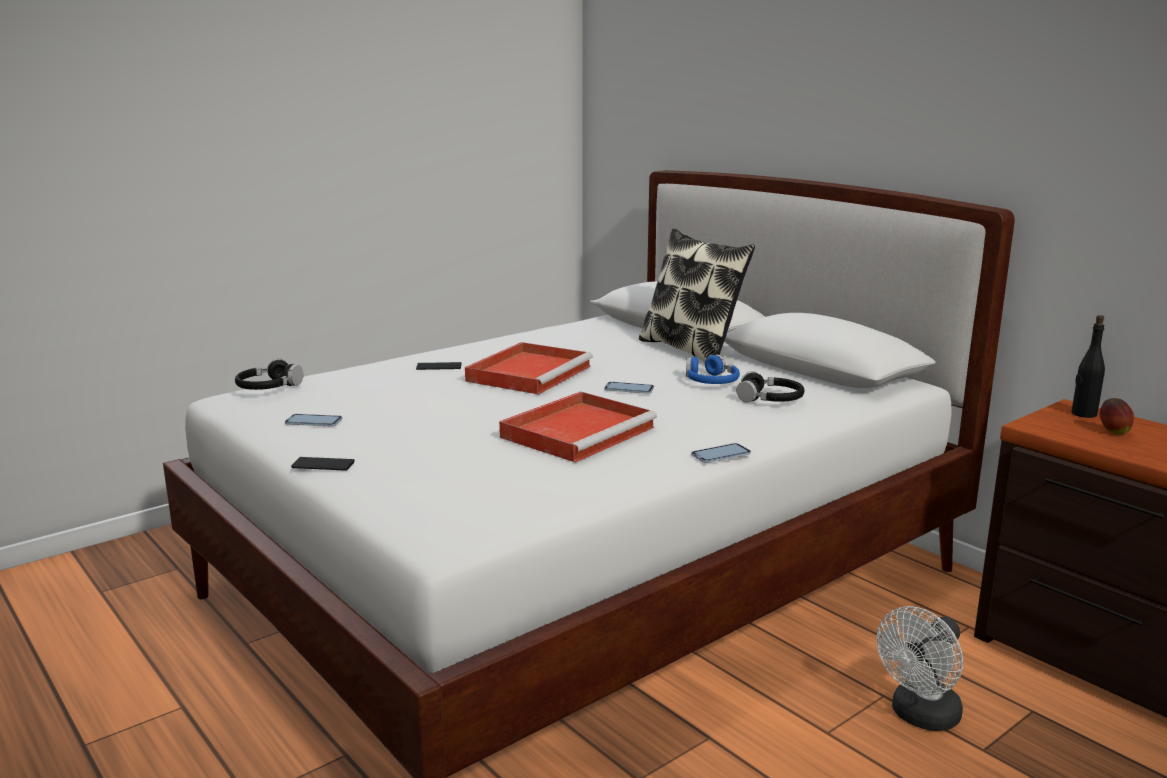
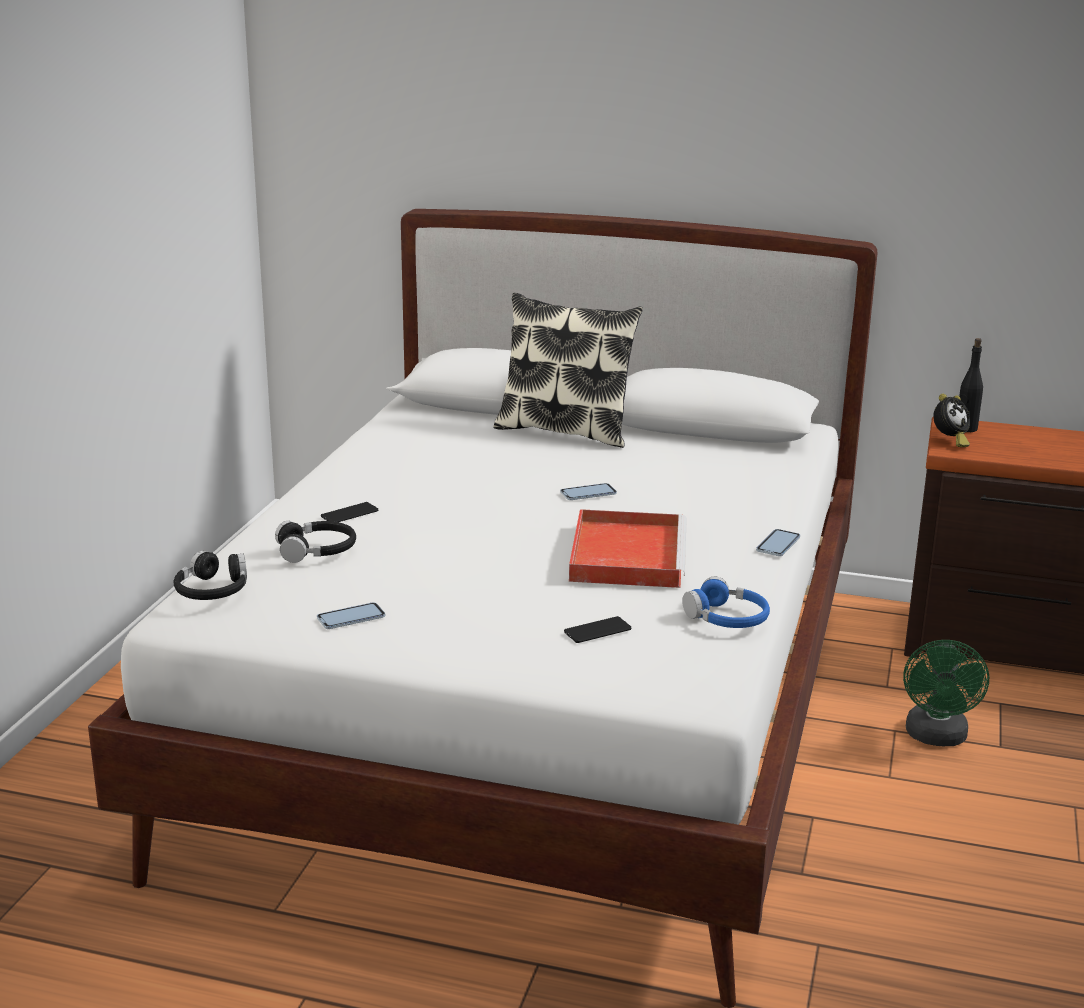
camera: 35 degrees left, 5 degrees up
phone [291,457,355,471] -> phone moved to [564,616,631,643]
red tray [465,342,593,395] -> none
blue headphones [686,354,740,384] -> blue headphones moved to [682,577,770,628]
black headphones [736,371,804,403] -> black headphones moved to [275,521,356,563]
white fan [877,606,963,731] -> green fan [903,640,989,746]
apple [1100,398,1134,435] -> none
none -> alarm clock [933,394,970,447]

